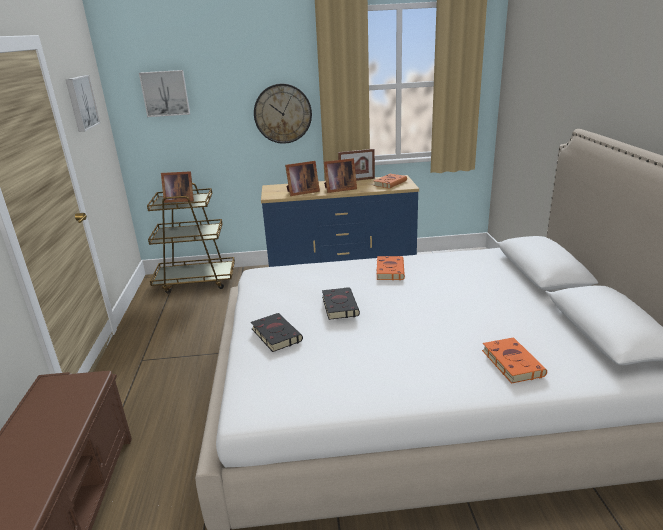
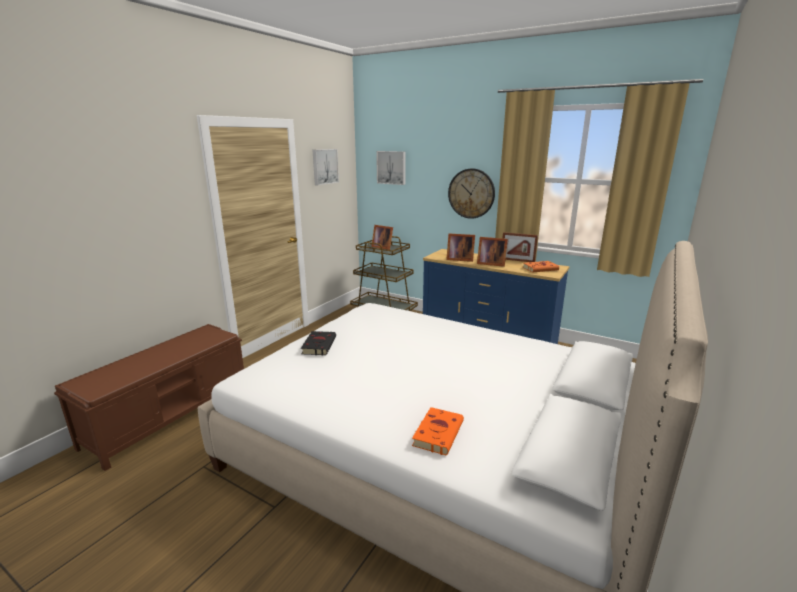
camera: 35 degrees right, 5 degrees down
black book [322,287,360,320] -> none
orange book [376,256,405,280] -> none

